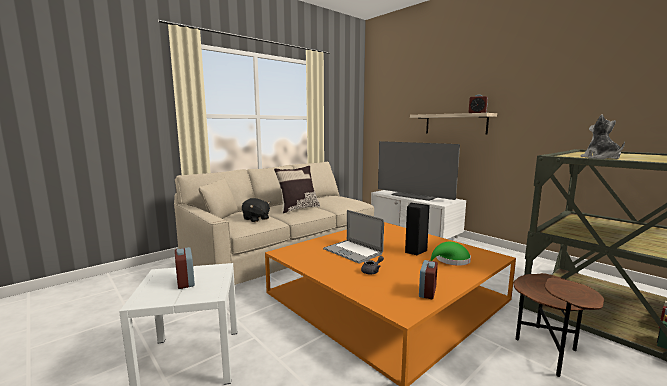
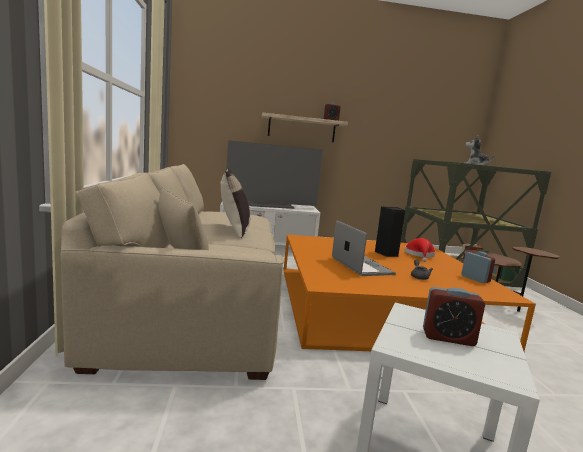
camera: 55 degrees left, 0 degrees up
black plush toy [242,198,270,222] -> none
laptop [323,210,384,263] -> laptop turned 105 degrees counterclockwise [332,220,396,276]
green hat [430,242,471,266] -> red hat [405,238,436,262]

